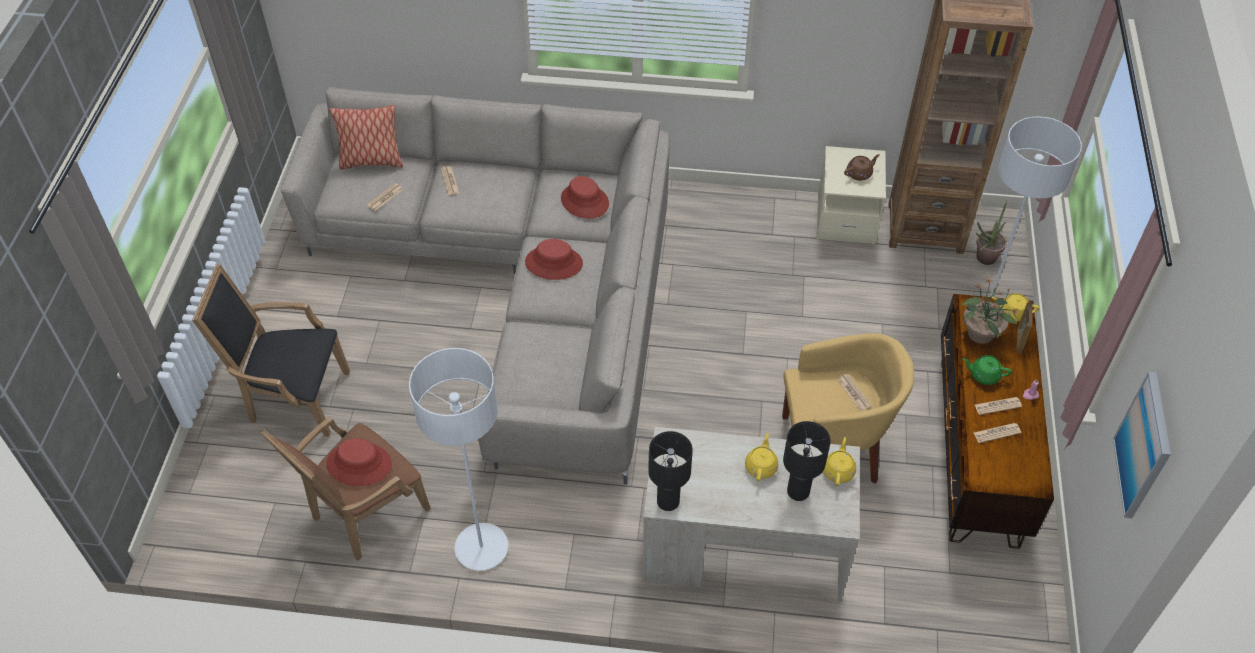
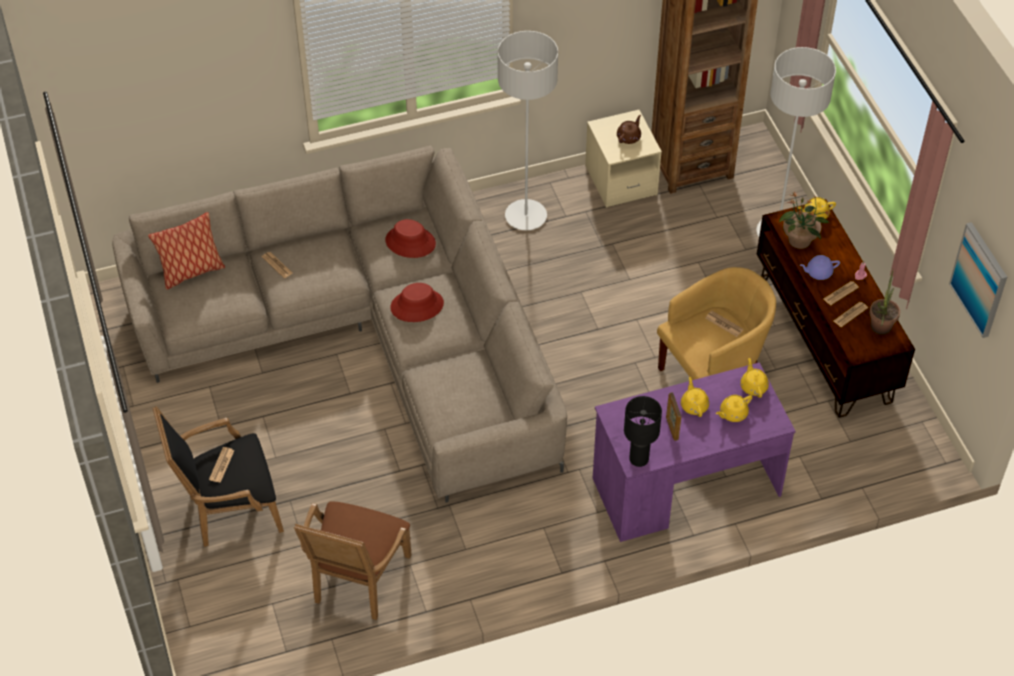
camera: 25 degrees left, 0 degrees up
red hat [327,438,392,486] -> none
newspaper [367,183,403,211] -> newspaper moved to [209,447,235,483]
grey floor lamp [409,348,508,571] -> grey floor lamp moved to [498,31,558,230]
beige desk [642,427,860,603] -> purple desk [593,362,796,542]
black table lamp [783,421,831,501] -> yellow teapot [716,395,752,422]
green teapot [962,355,1012,385] -> purple teapot [800,255,840,280]
potted plant [976,201,1007,265] -> potted plant moved to [869,270,900,335]
picture frame [1016,301,1033,353] -> picture frame moved to [666,392,681,441]

